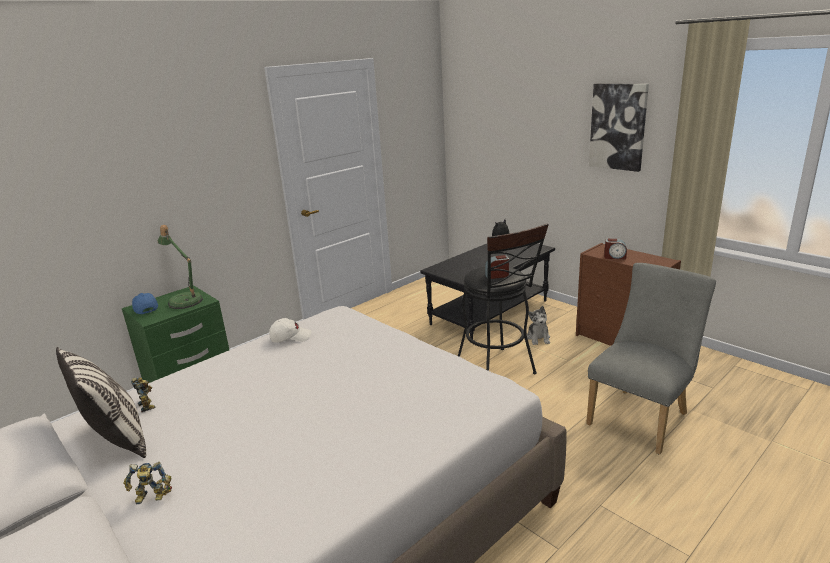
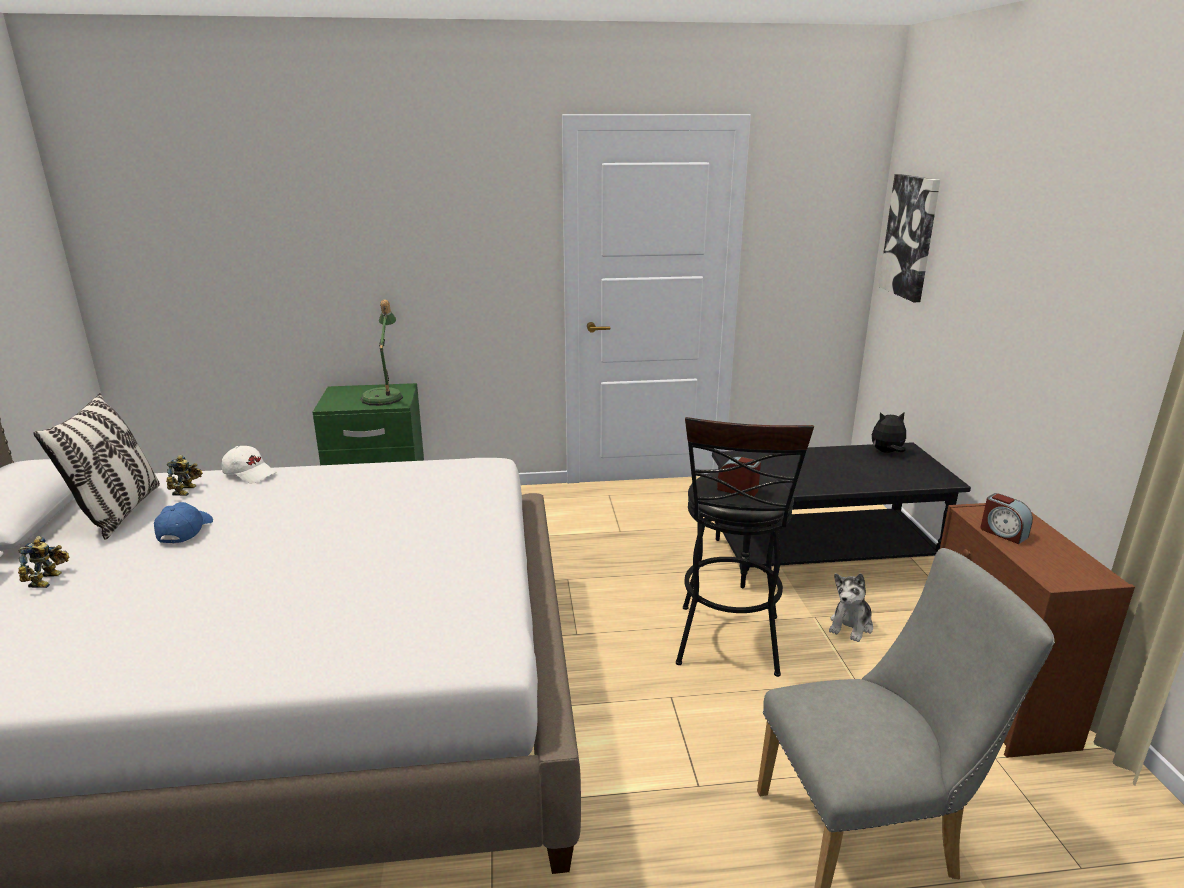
camera: 35 degrees right, 0 degrees up
toy robot [123,462,172,504] -> toy robot turned 120 degrees counterclockwise [18,536,69,588]
blue cap [132,293,158,314] -> blue cap moved to [154,502,213,544]
white cap [269,318,311,343] -> white cap moved to [222,446,277,483]
picture [589,83,649,172] -> picture moved to [879,174,940,302]

